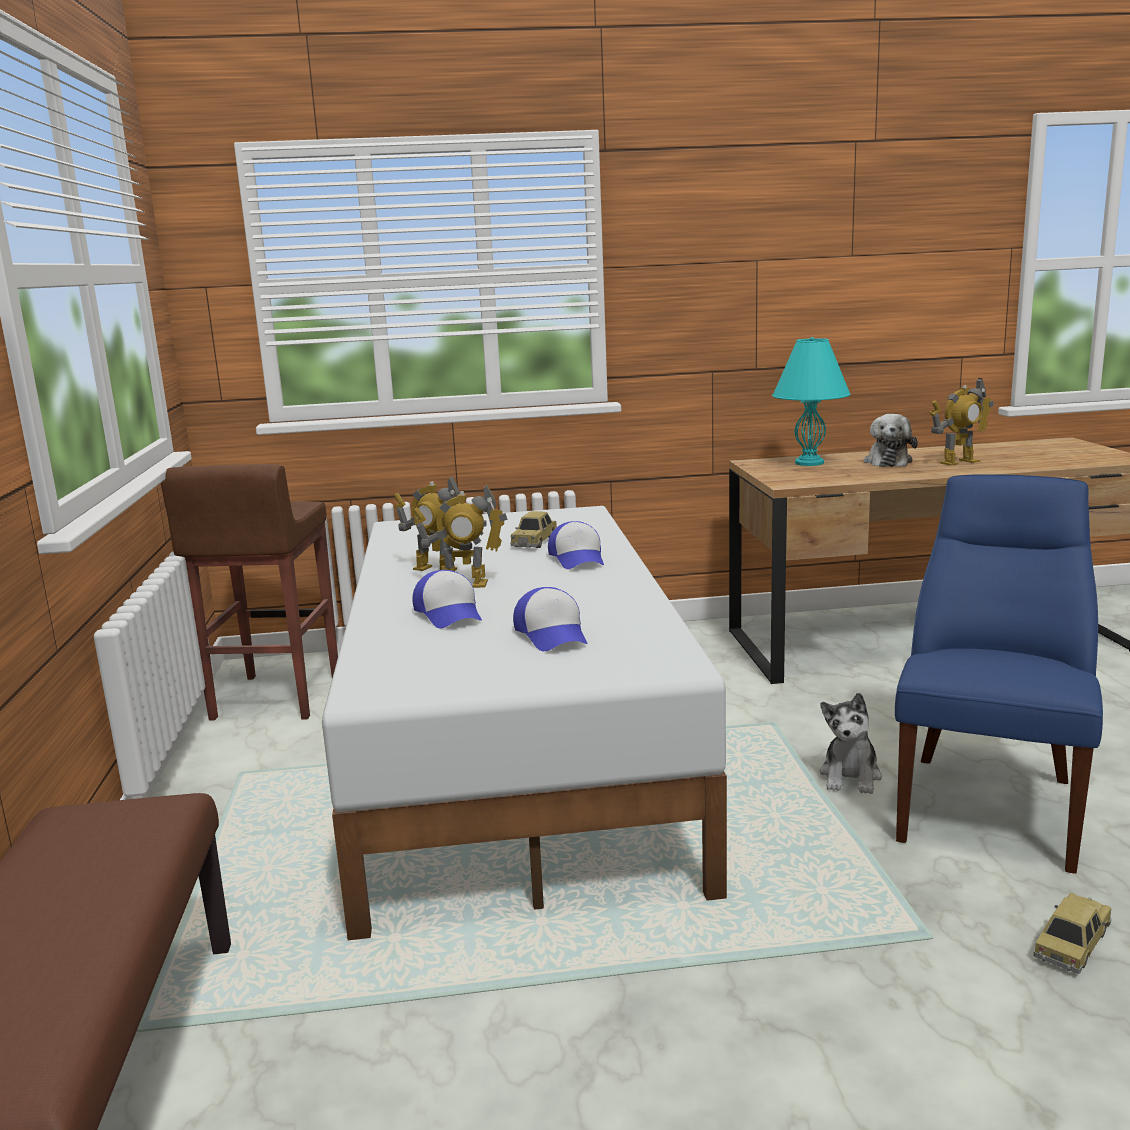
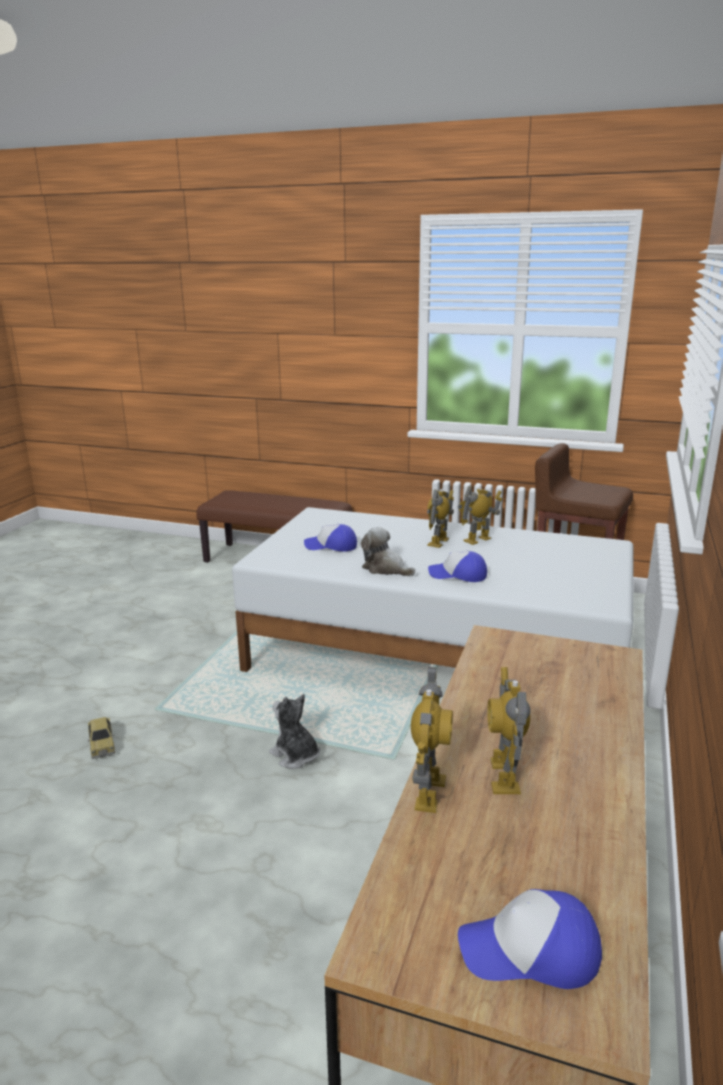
camera: 115 degrees right, 5 degrees up
cap [412,570,482,629] -> cap moved to [458,889,602,989]
toy car [511,511,557,548] -> none
turquoise table lamp [772,337,850,466] -> none
plush toy [864,414,918,467] -> plush toy moved to [361,527,415,576]
blue chair [895,474,1103,873] -> none
none -> toy robot [411,667,453,813]

